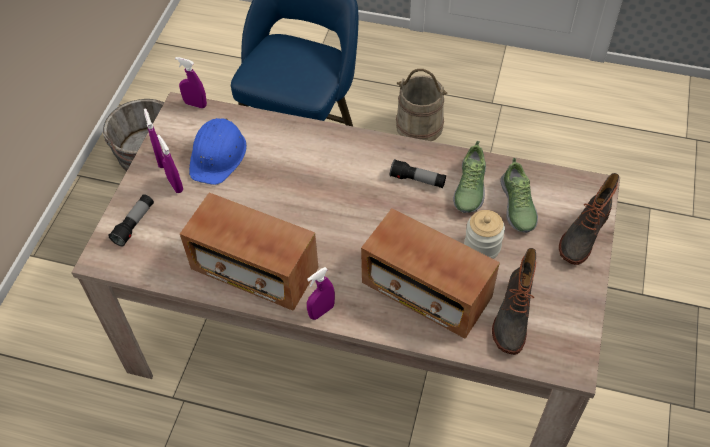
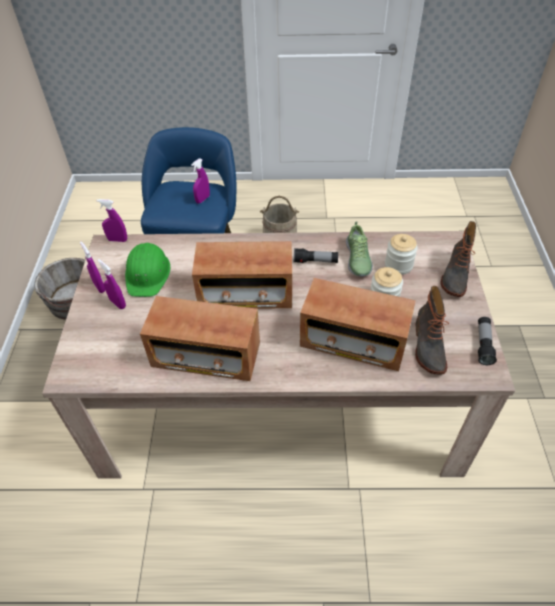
camera: 15 degrees left, 5 degrees down
flashlight [108,194,154,246] -> flashlight moved to [478,317,497,365]
blue hard hat [189,118,247,185] -> green hard hat [125,243,171,297]
purple spray bottle [307,267,335,320] -> purple spray bottle moved to [191,158,210,204]
shoe [500,158,538,233] -> jar [385,234,418,275]
none -> radio [192,241,292,309]

